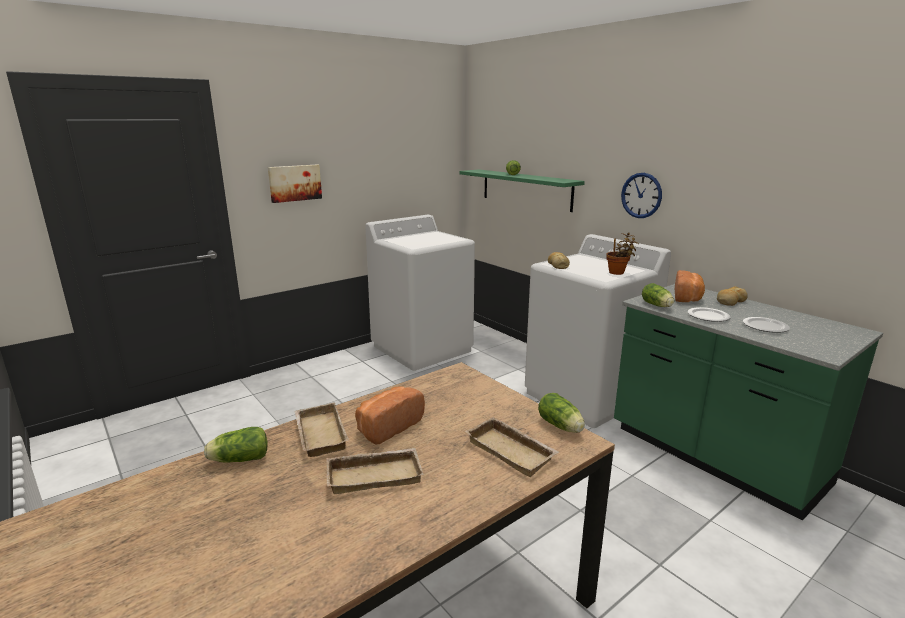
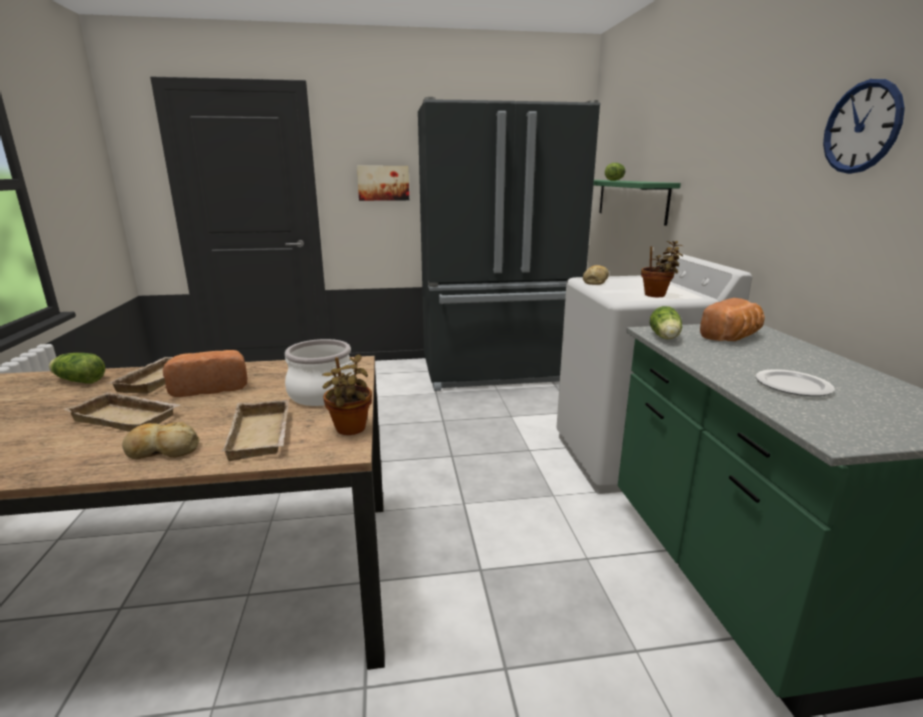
camera: 30 degrees right, 0 degrees up
white washing machine [365,215,475,371] -> black fridge [418,97,600,391]
lettuce [538,393,585,433] -> potted plant [322,354,372,435]
wall clock [621,173,662,218] -> wall clock moved to [823,79,905,174]
plate [688,307,730,322] -> none
bread [717,286,748,306] -> bread moved to [122,422,200,459]
none -> cooking pot [285,339,356,406]

